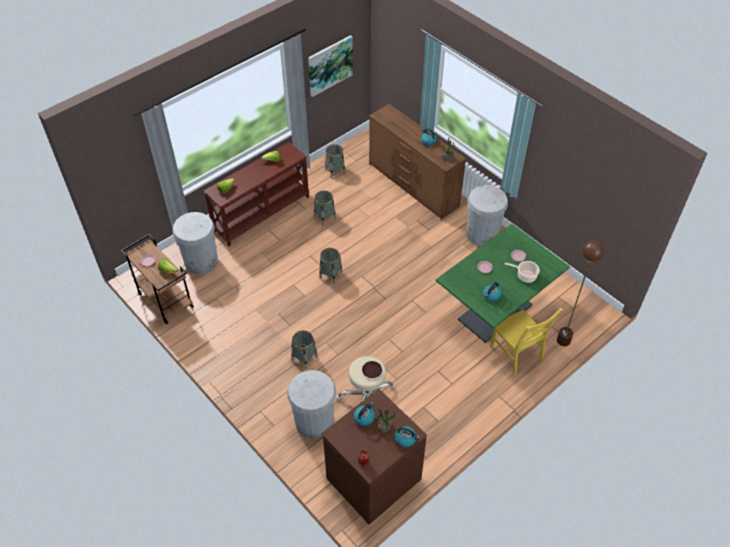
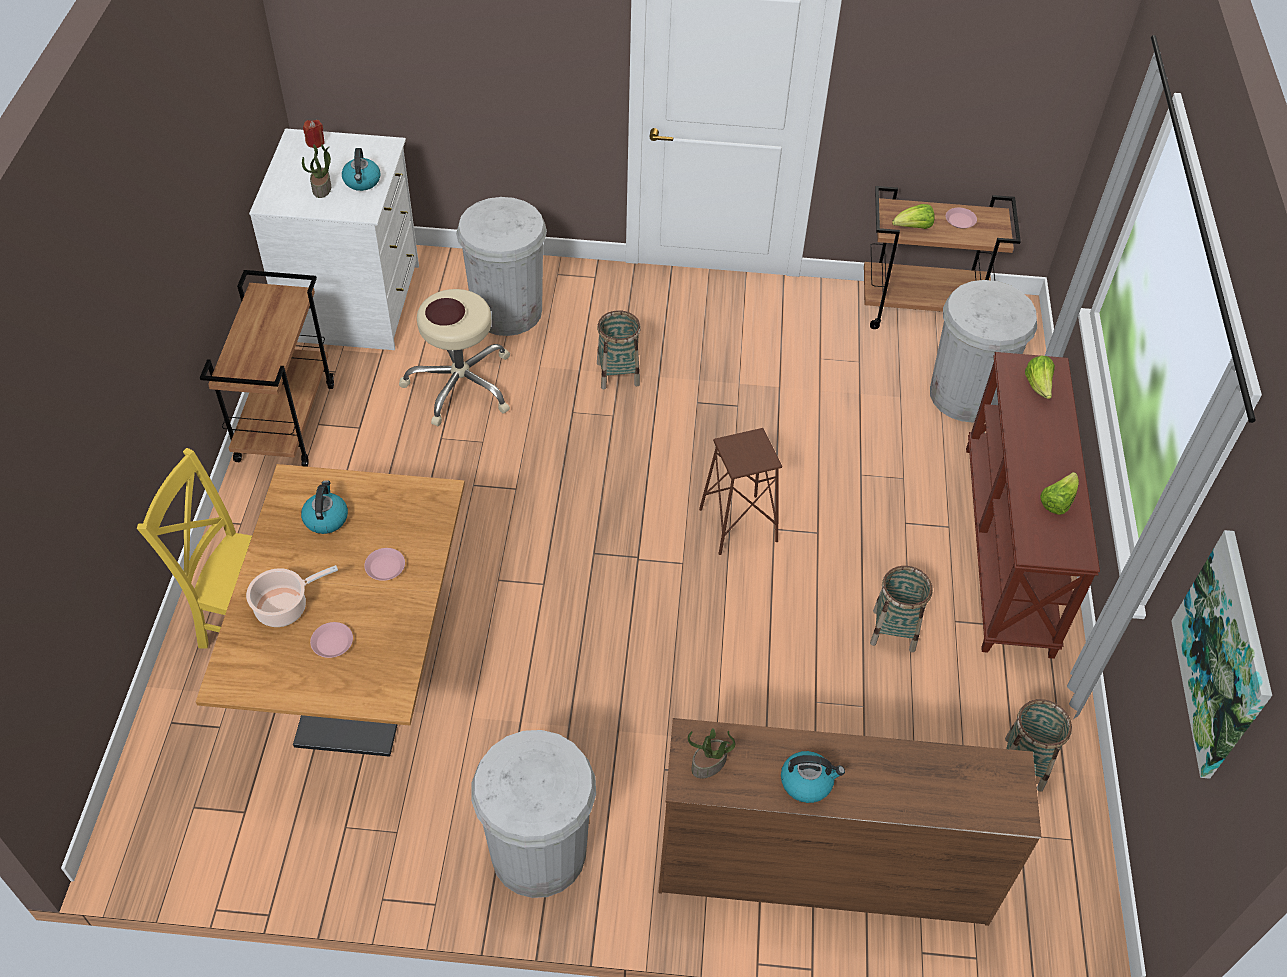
camera: 135 degrees right, 0 degrees up
basket [319,248,343,284] -> brown stool [699,428,782,555]
brown dresser [321,389,427,524] -> white dresser [249,128,419,350]
kettle [395,426,420,447] -> none
green dining table [436,224,570,343] -> brown dining table [196,464,465,757]
brown floor lamp [557,240,605,346] -> none
none -> brown cart [200,270,334,467]

